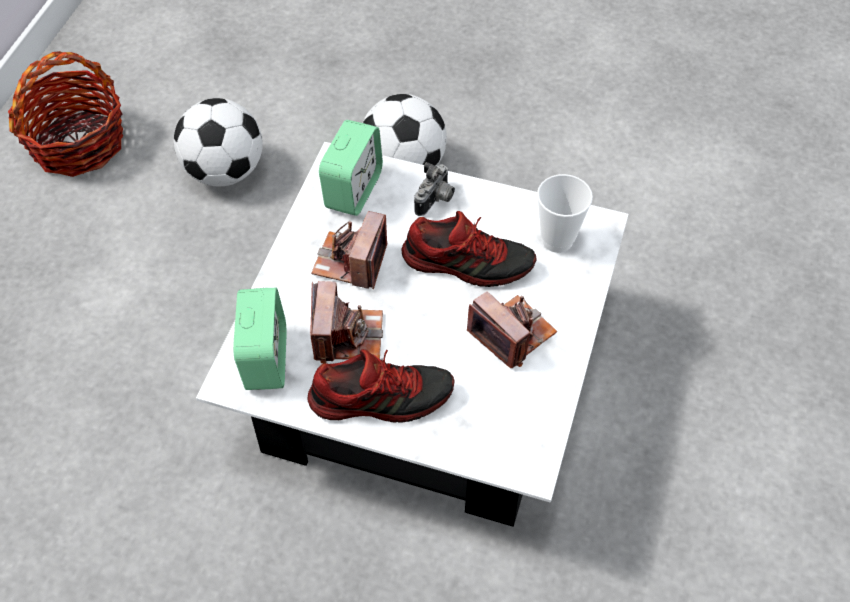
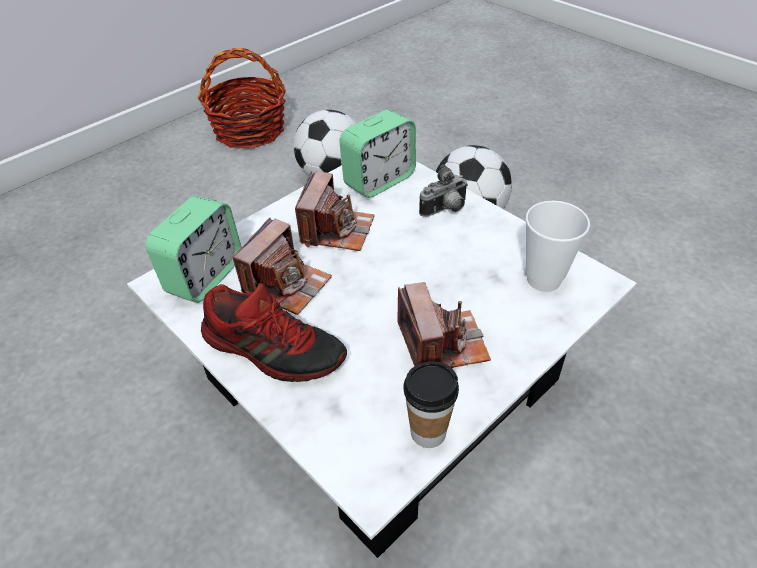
camera: 30 degrees right, 10 degrees down
camera [311,211,387,289] -> camera turned 150 degrees clockwise [295,171,375,251]
shoe [401,211,536,287] -> none
none -> cup [403,361,459,448]

